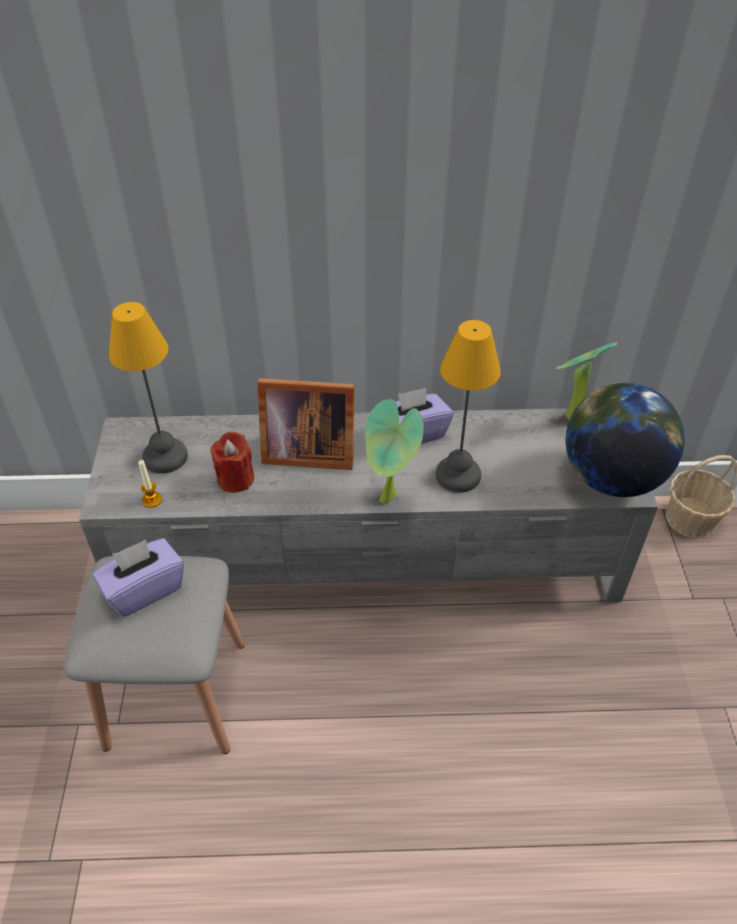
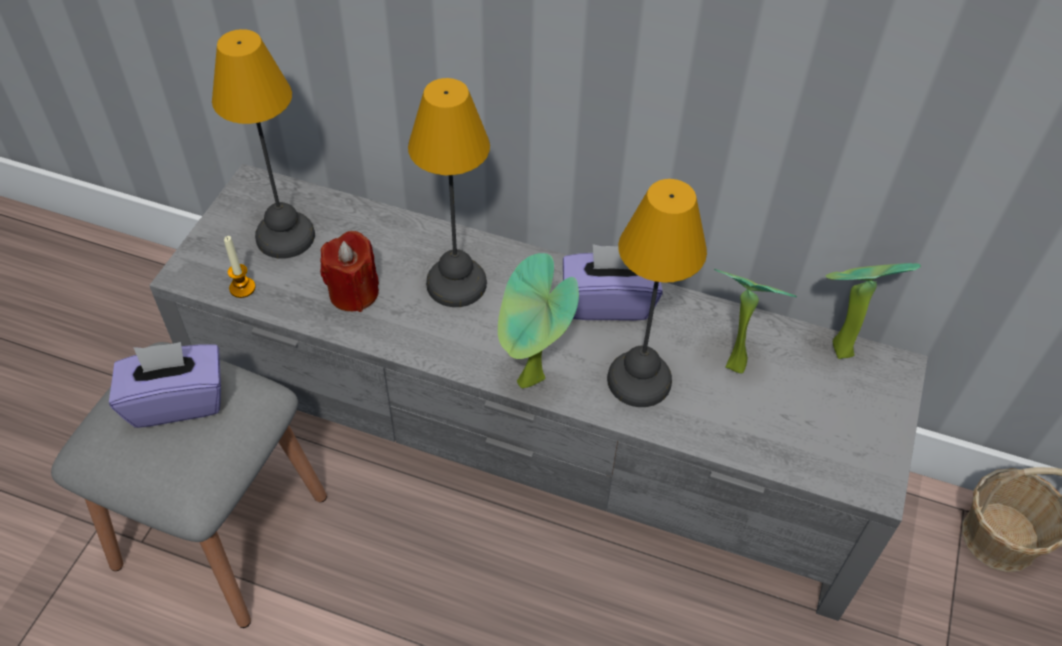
camera: 20 degrees right, 5 degrees up
picture frame [257,378,355,470] -> table lamp [408,78,490,307]
globe [566,383,685,497] -> none
none -> potted plant [714,269,797,373]

